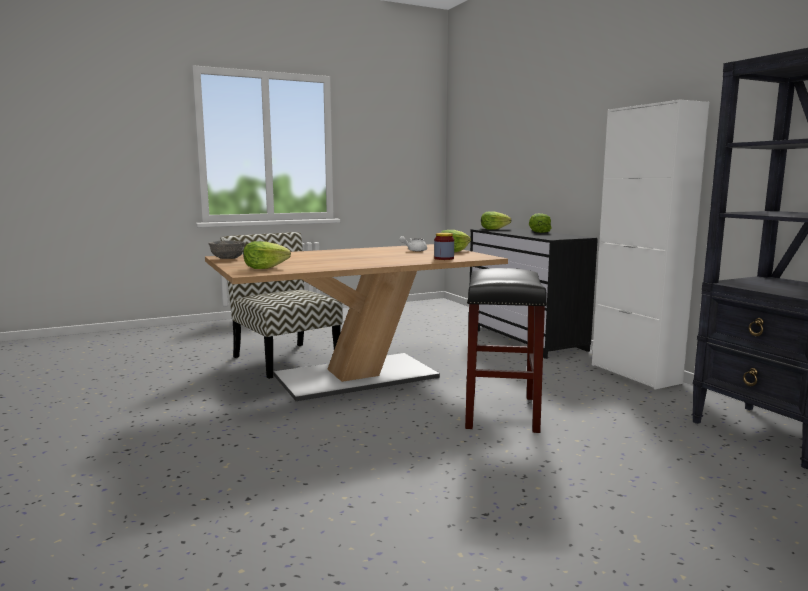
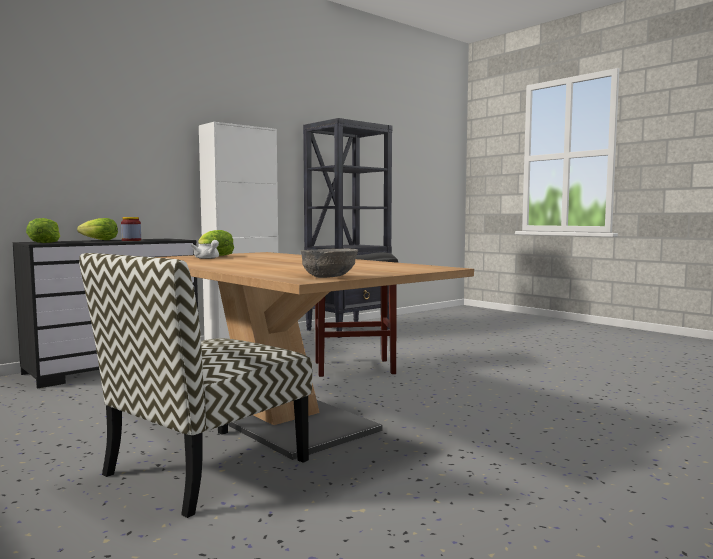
camera: 105 degrees left, 5 degrees down
lettuce [243,241,291,269] -> none
jar [434,233,454,260] -> jar moved to [121,217,141,241]

